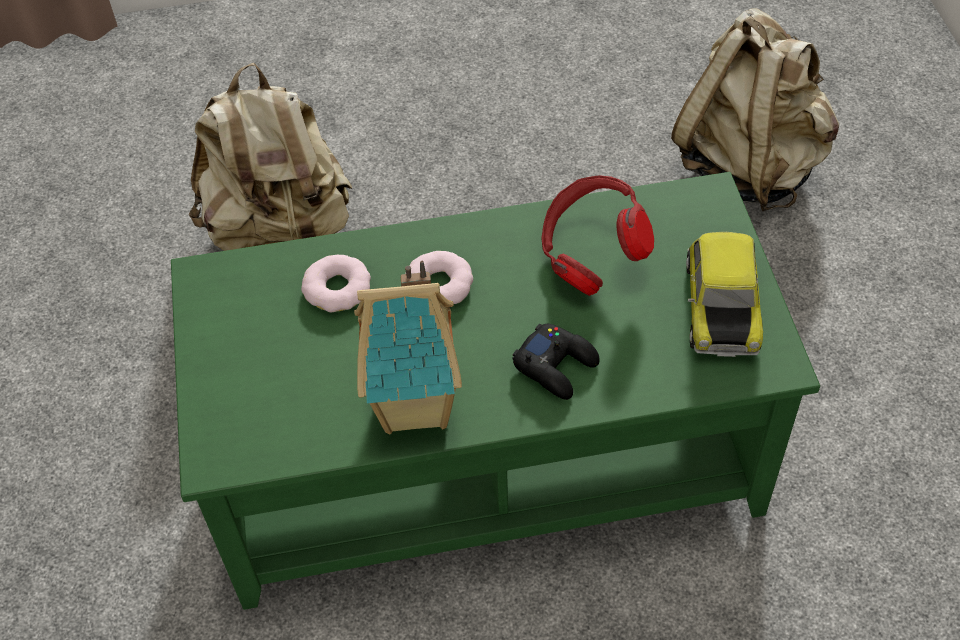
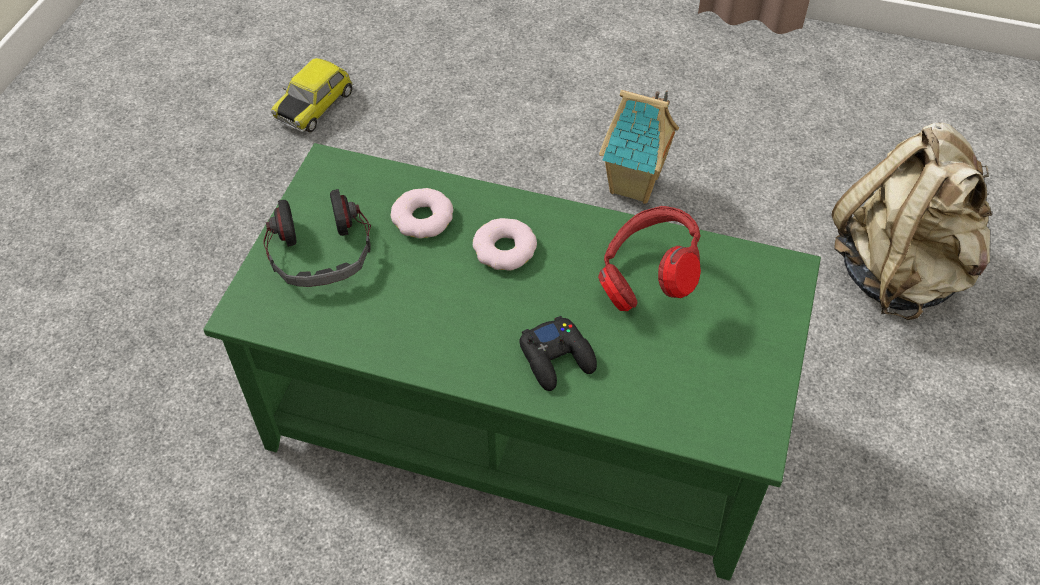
camera: 25 degrees right, 0 degrees up
beige backpack [189,63,352,251] -> none
toy house [354,261,462,434] -> toy house moved to [599,90,679,203]
toy car [686,232,763,357] -> toy car moved to [271,58,353,132]
none -> headphones [263,189,371,287]

